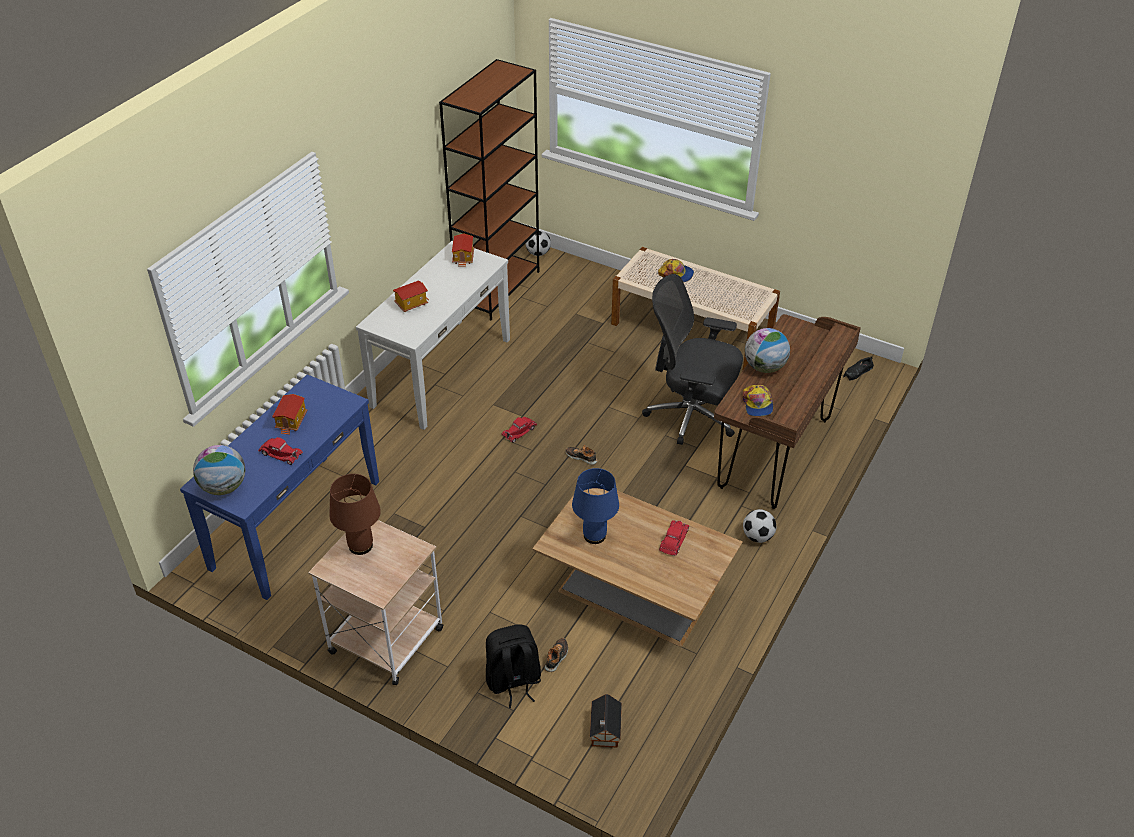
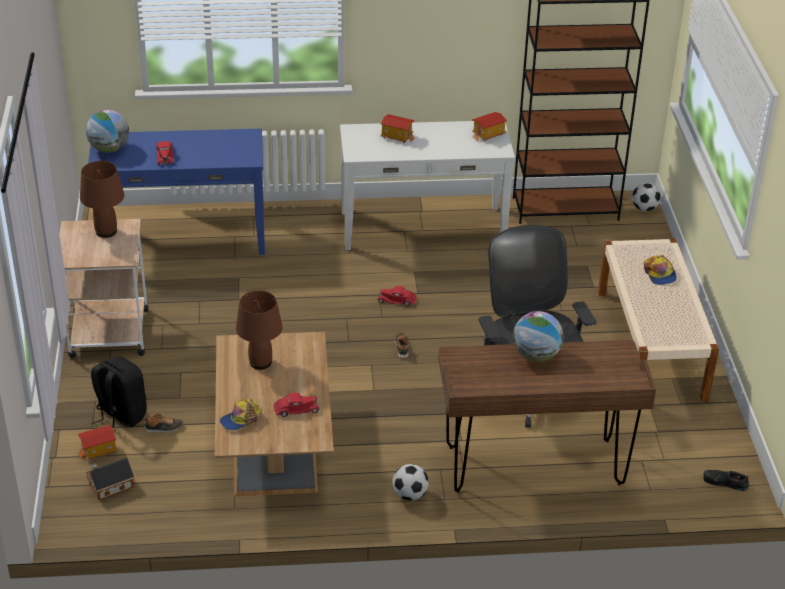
camera: 55 degrees right, 5 degrees down
toy house [272,394,307,435] -> toy house moved to [78,425,118,461]
blue table lamp [572,468,619,544] -> brown table lamp [236,291,282,370]
cap [743,385,773,416] -> cap moved to [220,399,262,430]

